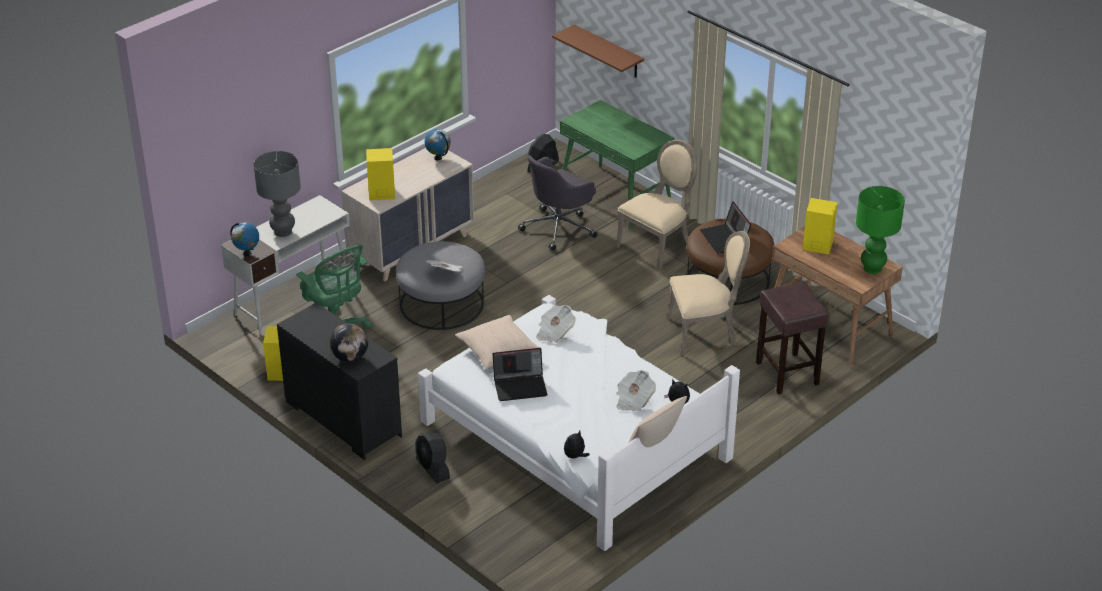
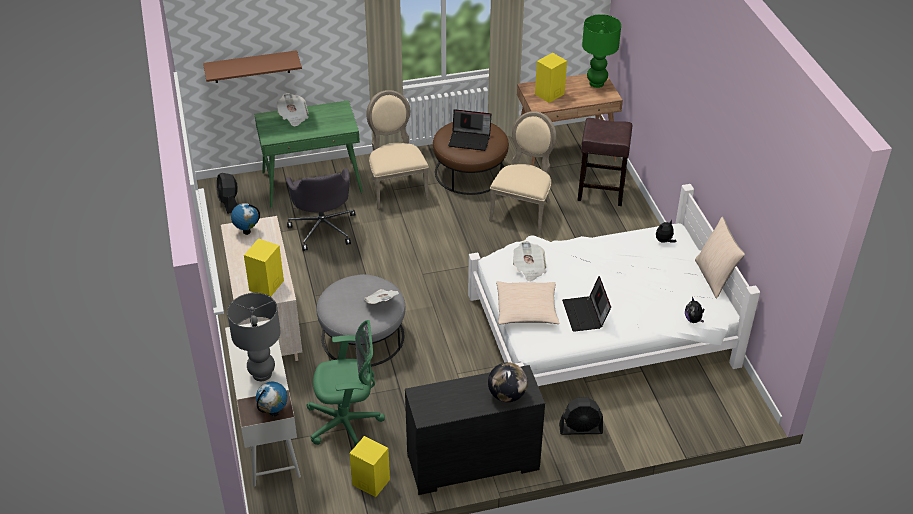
camera: 60 degrees left, 5 degrees up
laptop [493,348,548,401] -> laptop turned 150 degrees clockwise [562,276,611,332]
newspaper [616,370,656,412] -> newspaper moved to [277,93,309,127]

